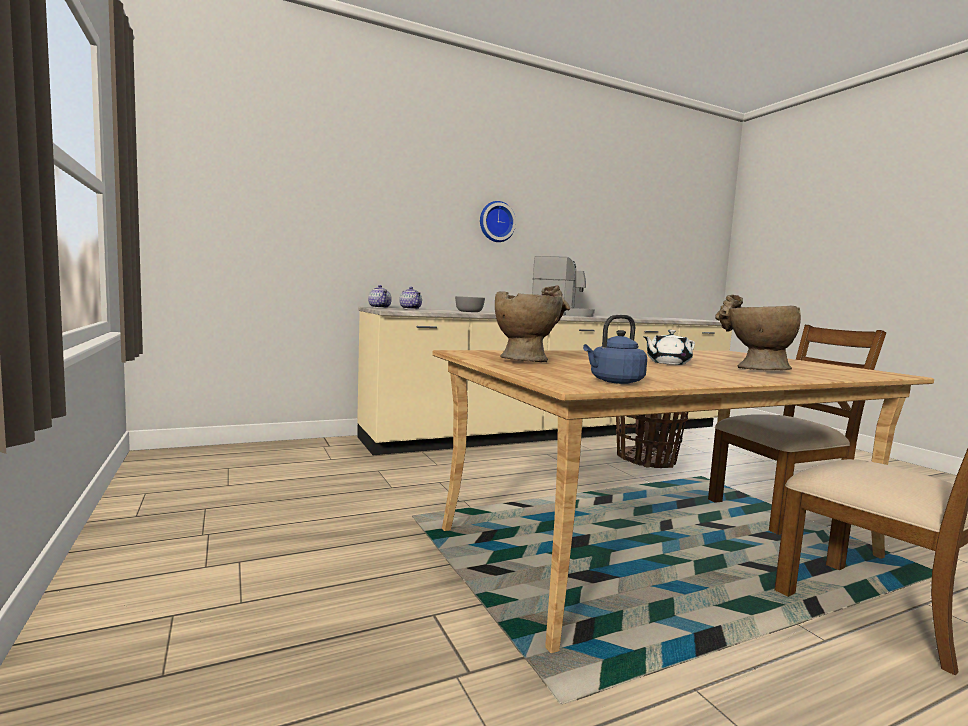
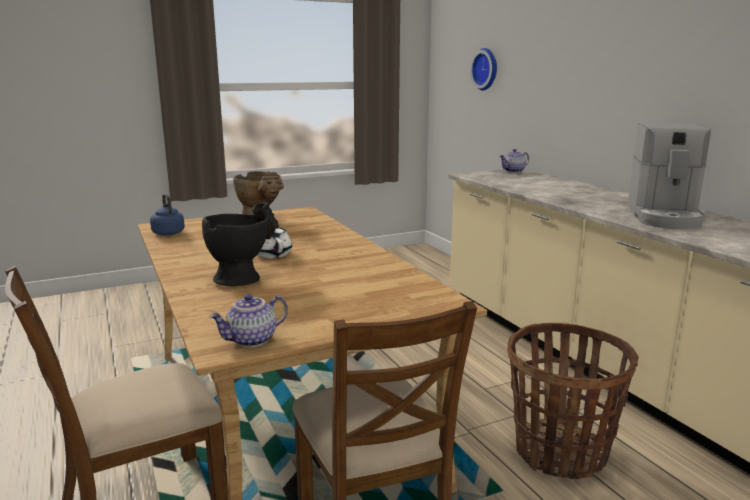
camera: 90 degrees right, 10 degrees up
teapot [399,287,422,309] -> teapot moved to [209,294,288,347]
grey bowl [455,296,485,312] -> none
wall clock [480,201,516,242] -> wall clock moved to [470,48,497,90]
beige vase [715,295,801,370] -> black vase [202,202,279,286]

